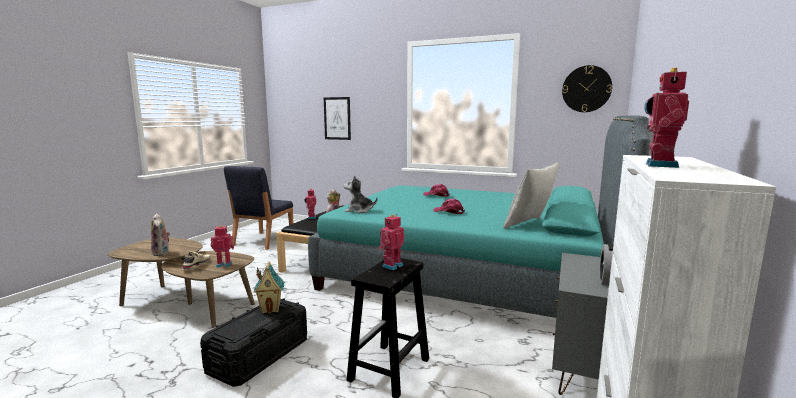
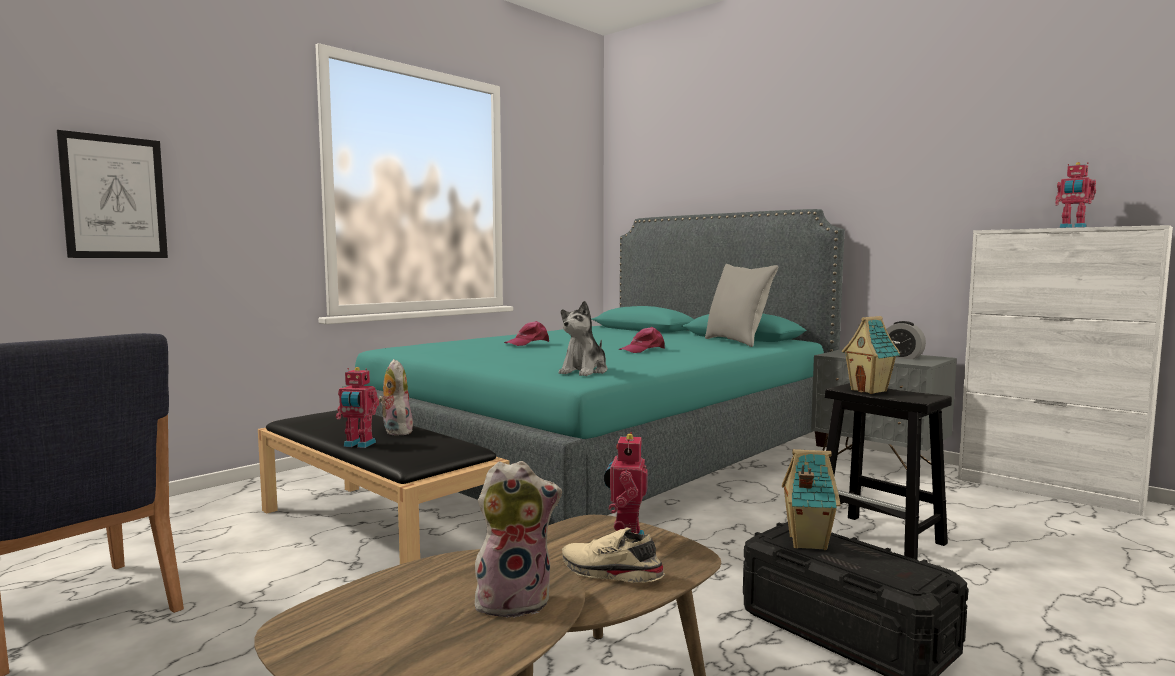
camera: 70 degrees left, 5 degrees down
toy robot [378,215,405,270] -> toy house [842,316,900,394]
wall clock [562,65,612,112] -> none

